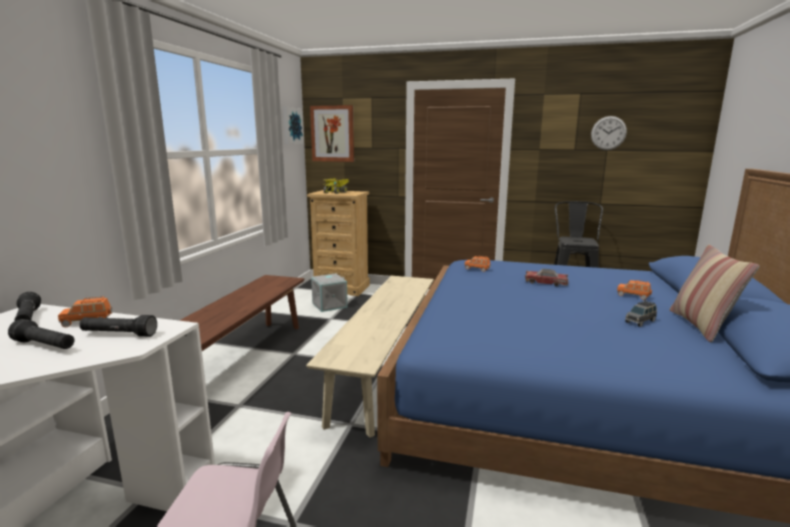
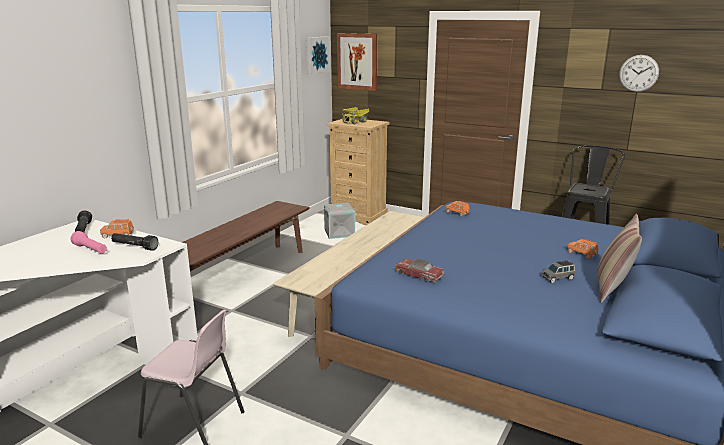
camera: 15 degrees right, 5 degrees up
black flashlight [8,319,75,349] -> pink flashlight [70,231,107,254]
toy car [525,269,568,286] -> toy car moved to [395,258,444,282]

